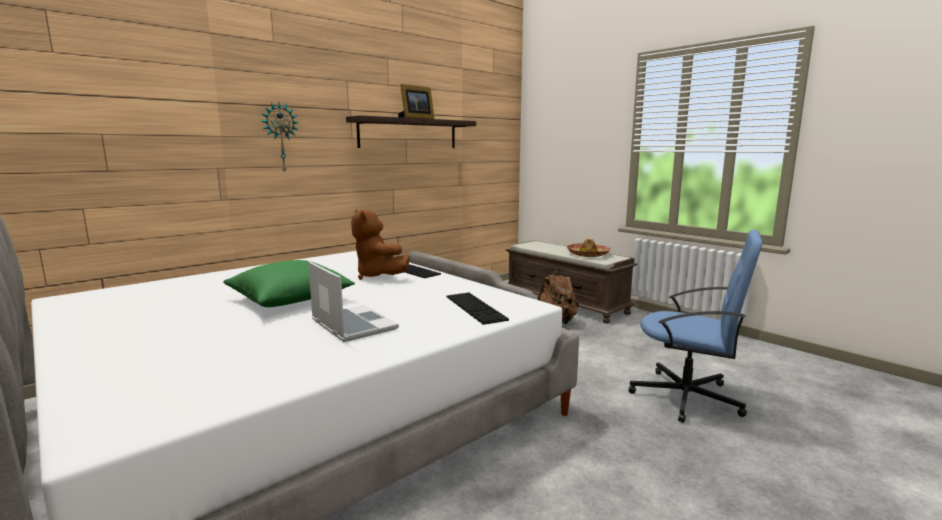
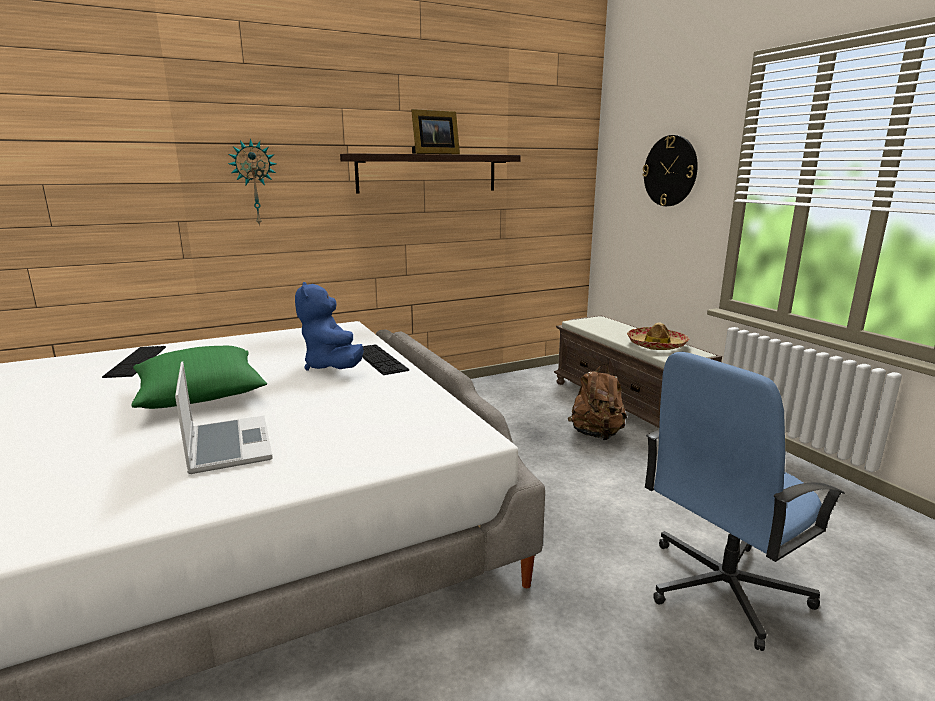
camera: 15 degrees right, 5 degrees up
brown plush toy [351,209,410,280] -> blue plush toy [295,282,364,371]
keyboard [446,293,509,325] -> keyboard moved to [102,346,166,378]
blue office chair [629,230,762,423] -> blue office chair turned 105 degrees clockwise [645,352,845,651]
none -> wall clock [642,135,698,206]

